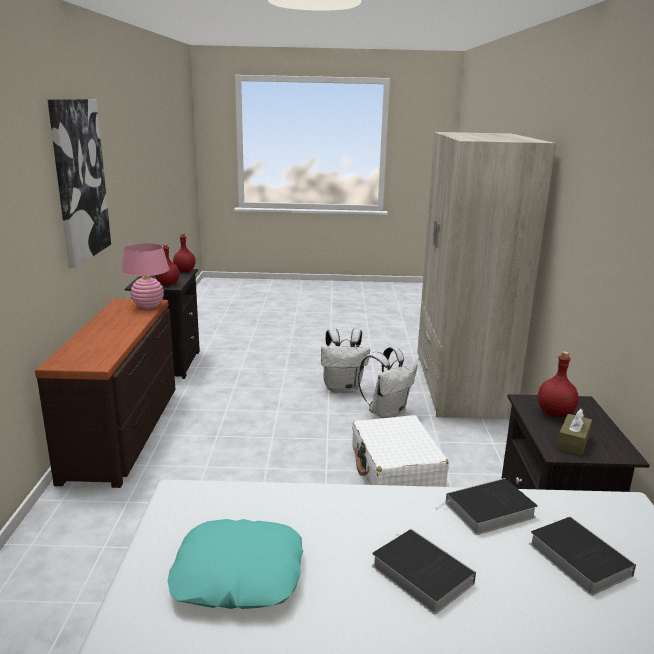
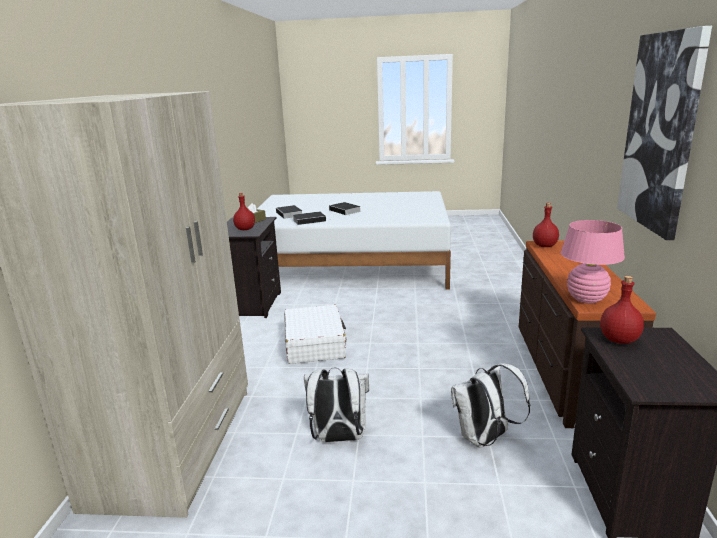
camera: 175 degrees left, 0 degrees up
turquoise pillow [168,519,303,609] -> none
red bottle [173,233,196,272] -> red bottle moved to [533,203,559,247]
white backpack [358,347,418,418] -> white backpack moved to [451,363,530,448]

